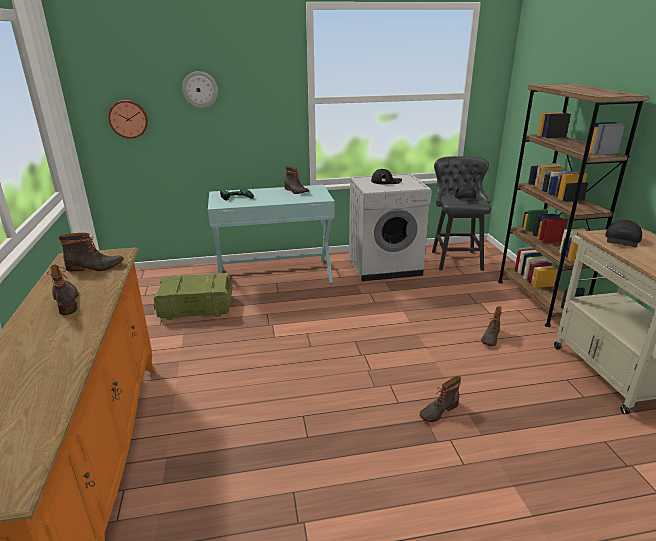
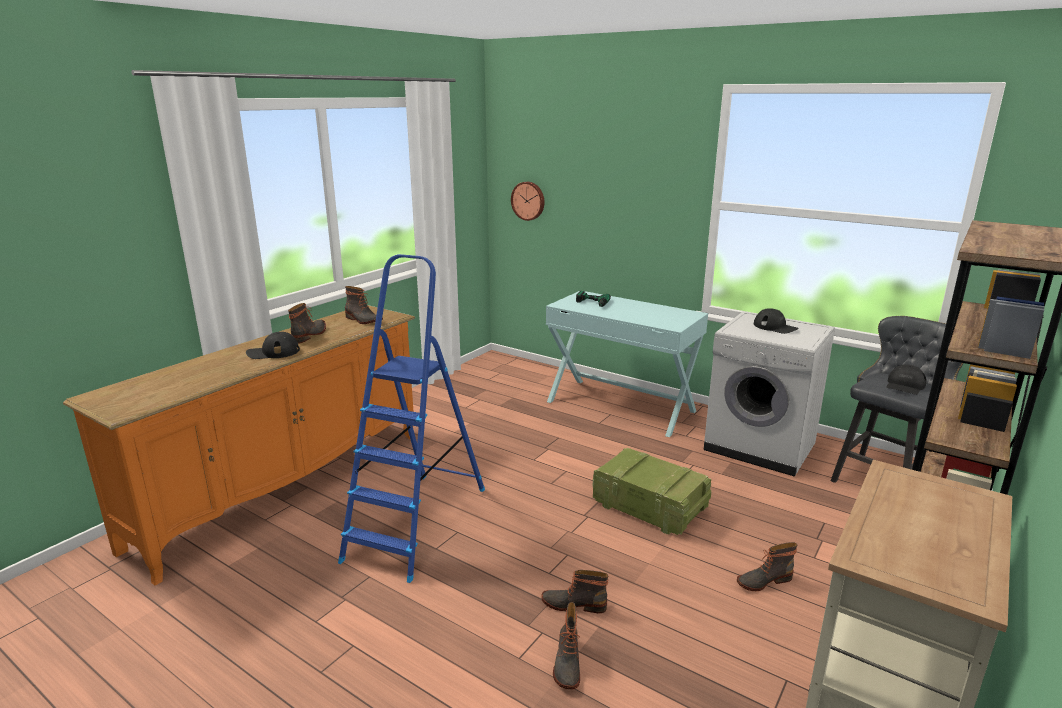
camera: 45 degrees right, 5 degrees down
crate [153,273,233,320] -> crate moved to [593,448,711,535]
wall clock [182,71,218,108] -> none
boot [284,166,309,194] -> boot moved to [553,602,580,689]
black cap [605,220,642,248] -> black cap moved to [246,332,300,359]
none -> blue step ladder [338,254,485,583]

